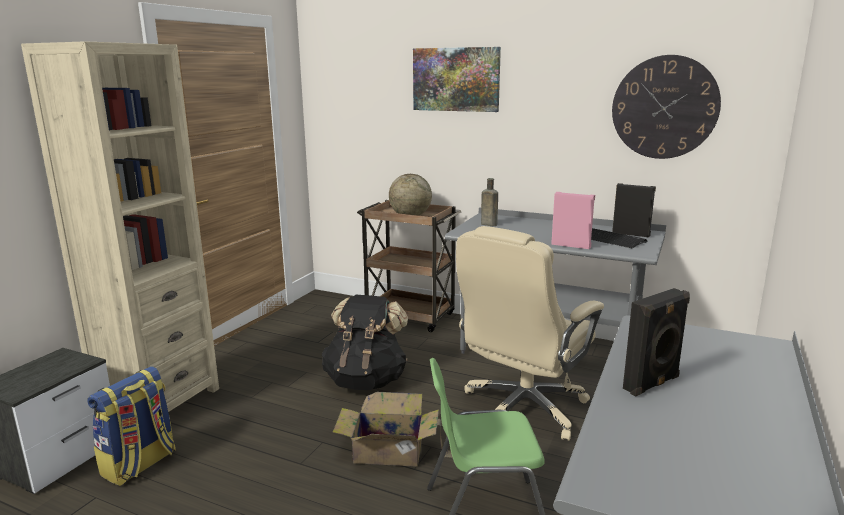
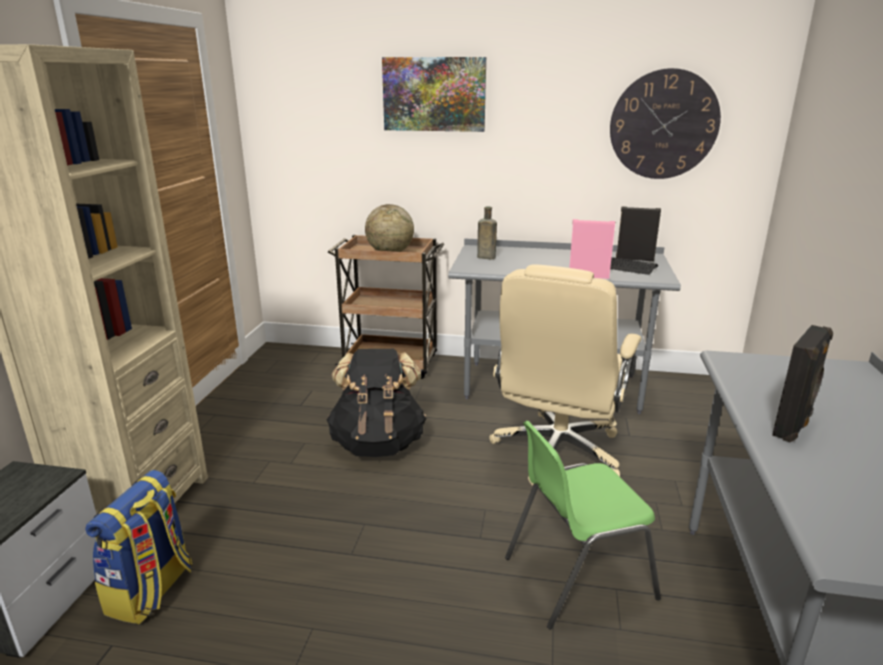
camera: 15 degrees left, 5 degrees up
cardboard box [332,392,453,467] -> none

